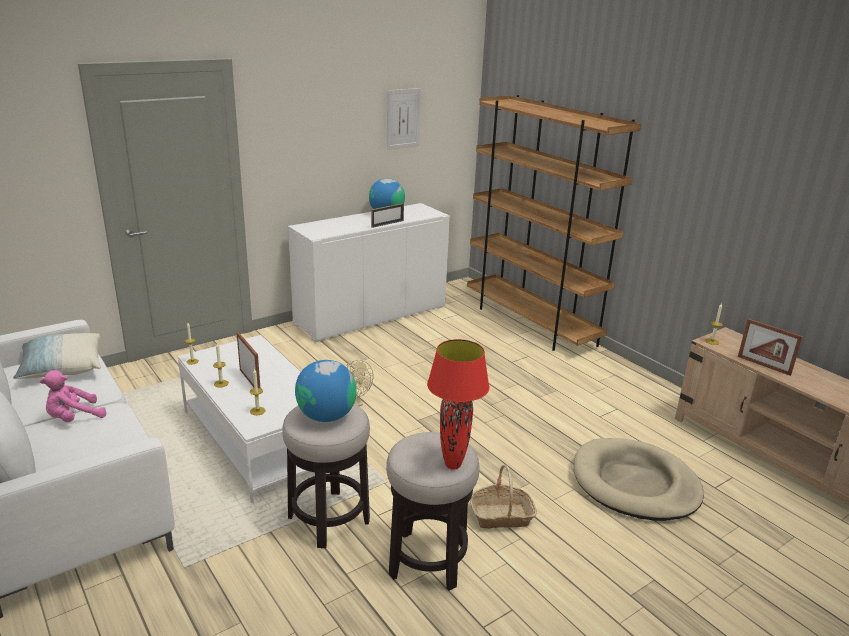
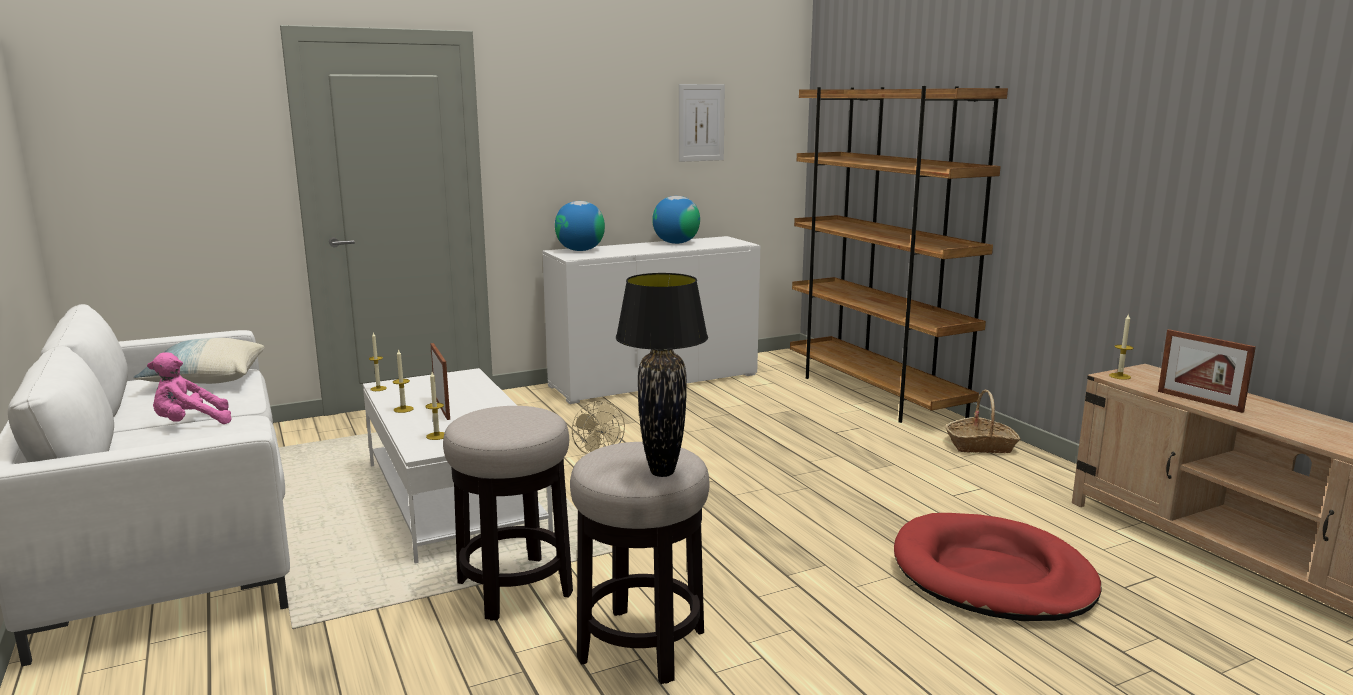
camera: 10 degrees right, 10 degrees down
globe [295,360,357,422] -> globe moved to [555,201,605,251]
picture frame [371,203,404,228] -> none
red table lamp [427,339,490,470] -> black table lamp [616,273,708,477]
basket [470,465,537,529] -> basket moved to [945,389,1021,453]
beige dog bed [574,438,704,521] -> red dog bed [894,513,1101,621]

